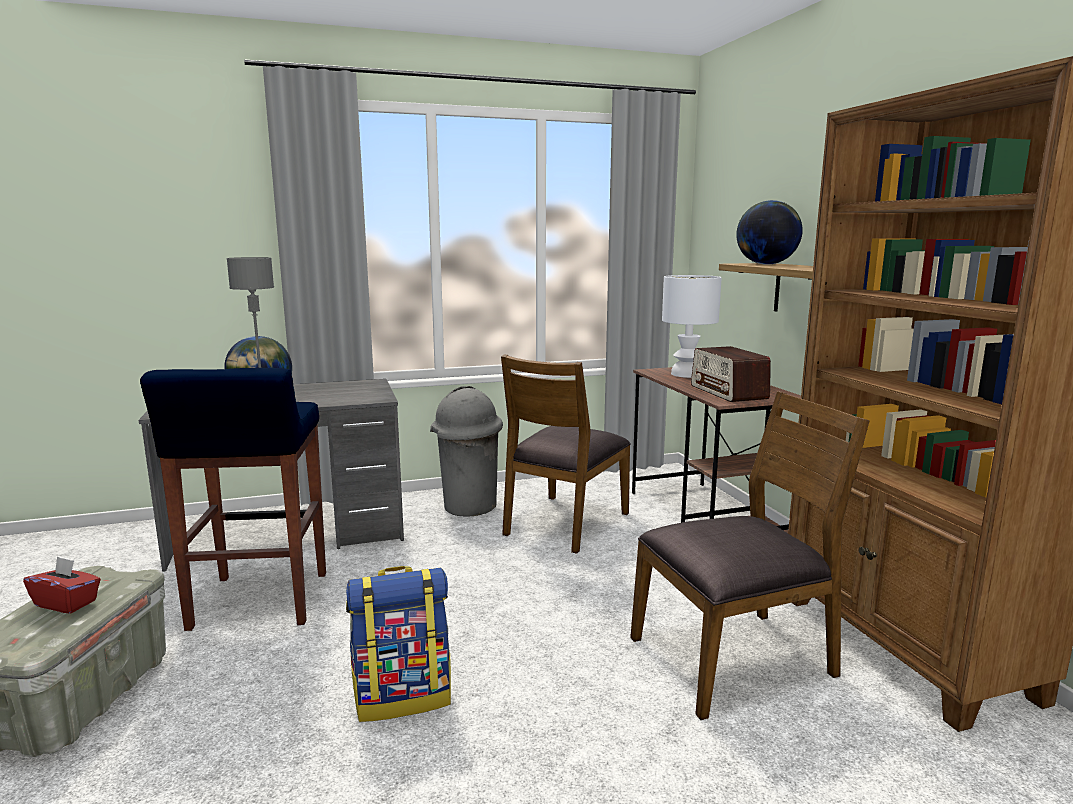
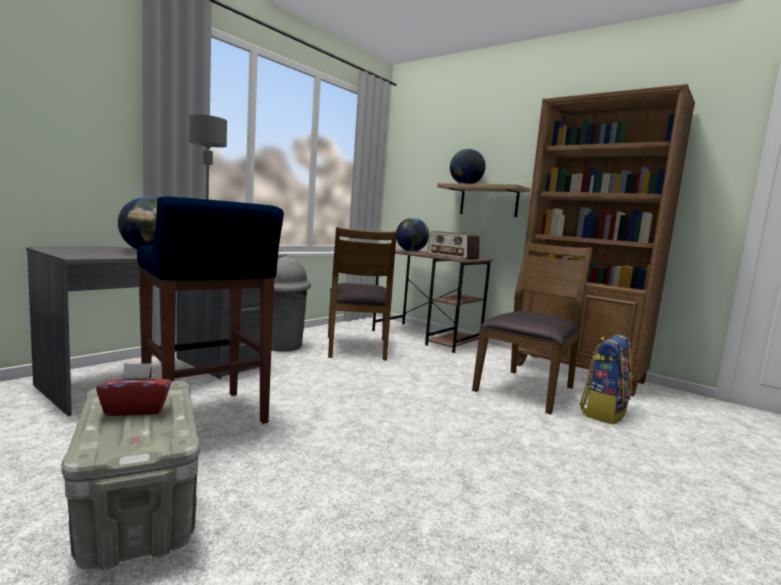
camera: 35 degrees left, 5 degrees down
backpack [346,566,451,722] -> backpack moved to [579,335,632,425]
white table lamp [662,275,722,378] -> globe [396,218,429,252]

